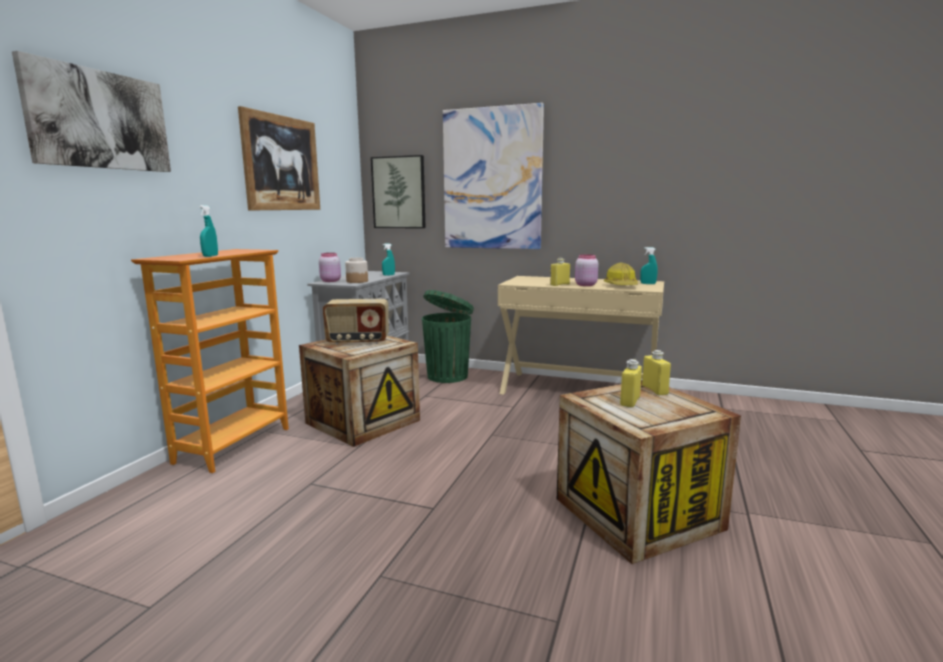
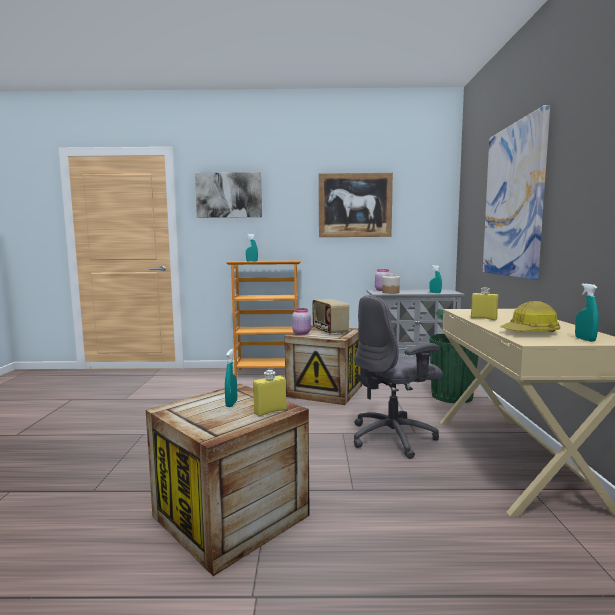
camera: 70 degrees right, 5 degrees down
picture [371,155,425,228] -> none
pink jar [575,254,598,286] -> pink jar moved to [292,308,311,335]
yellow bottle [620,359,642,407] -> turquoise spray bottle [225,349,237,407]
none -> grey office chair [354,295,443,459]

